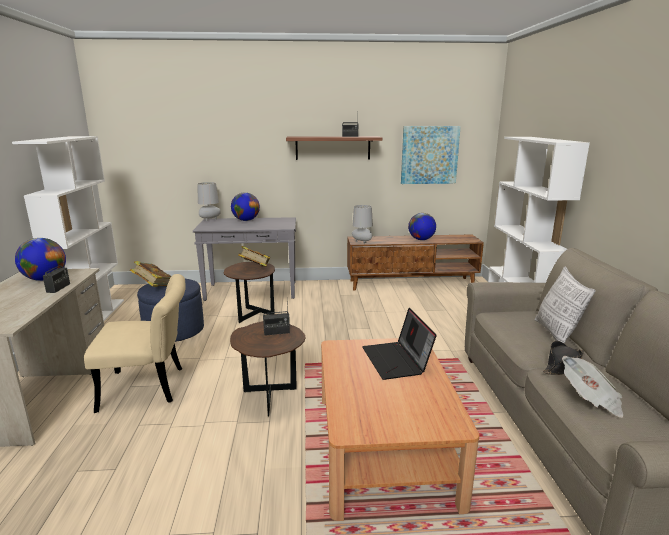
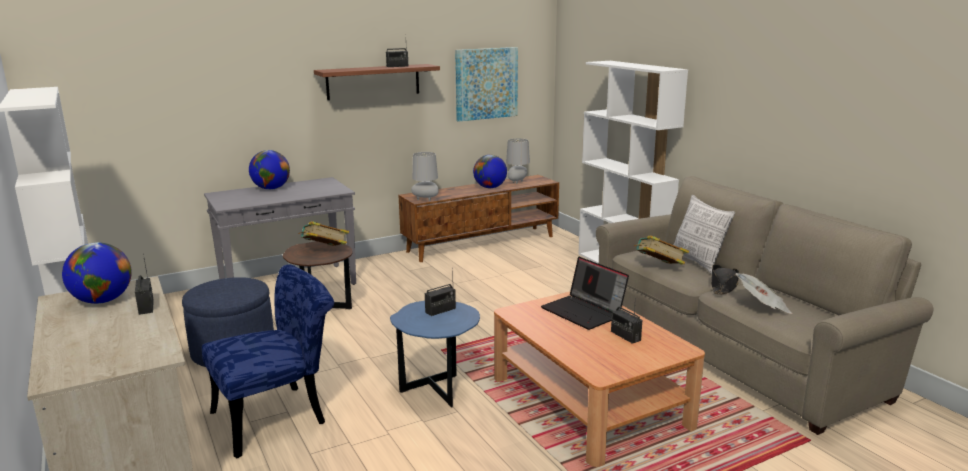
camera: 25 degrees left, 0 degrees up
beige chair [84,274,185,413] -> blue chair [202,264,334,458]
book [130,261,171,287] -> book moved to [634,235,689,264]
grey table lamp [197,182,221,221] -> grey table lamp moved to [506,138,530,184]
brown side table [230,321,306,417] -> blue side table [390,301,480,408]
none -> radio [611,298,642,344]

